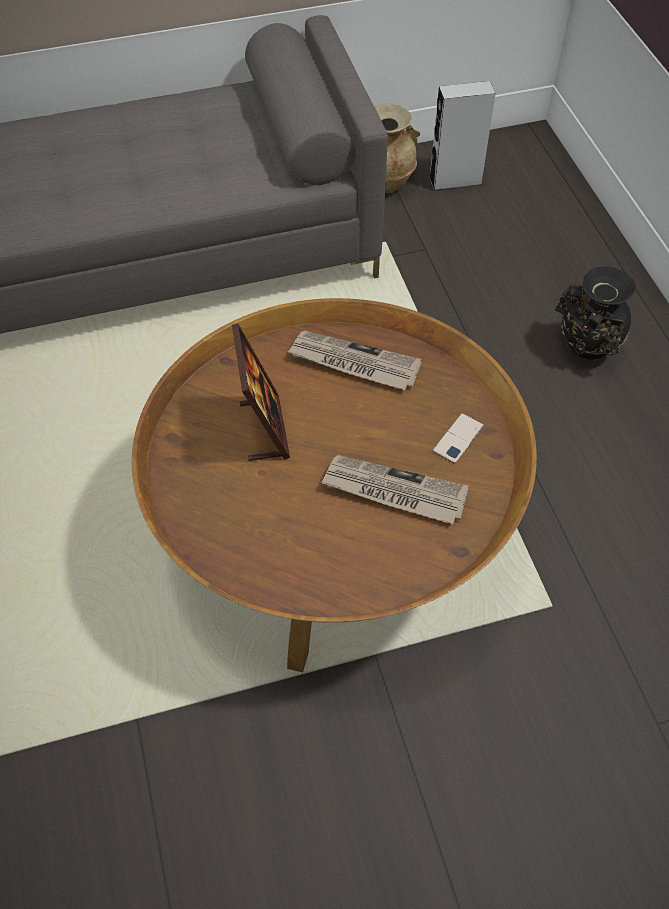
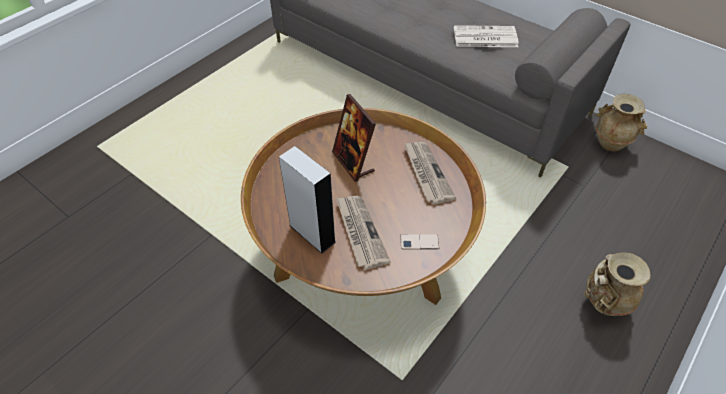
camera: 55 degrees right, 5 degrees down
picture frame [232,323,290,461] -> picture frame turned 105 degrees clockwise [332,94,376,182]
grey speaker [429,81,496,191] -> grey speaker moved to [279,146,336,254]
black vase [555,267,636,359] -> beige vase [584,252,651,316]
none -> newspaper [454,25,519,47]

